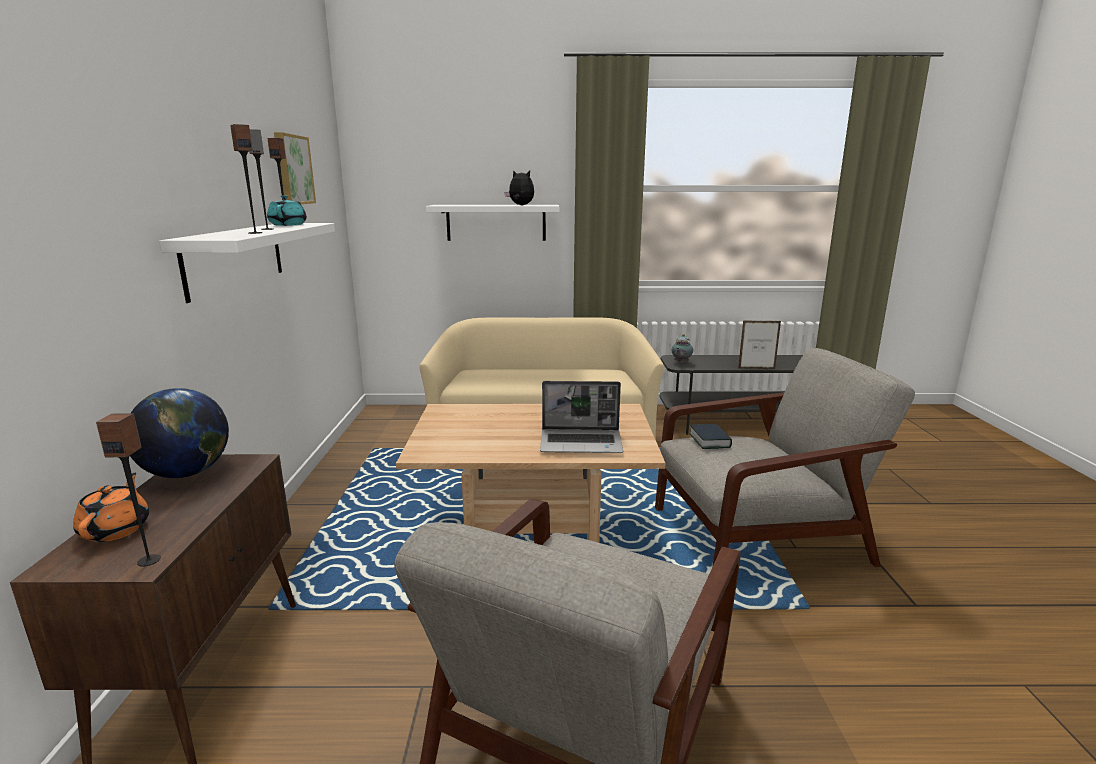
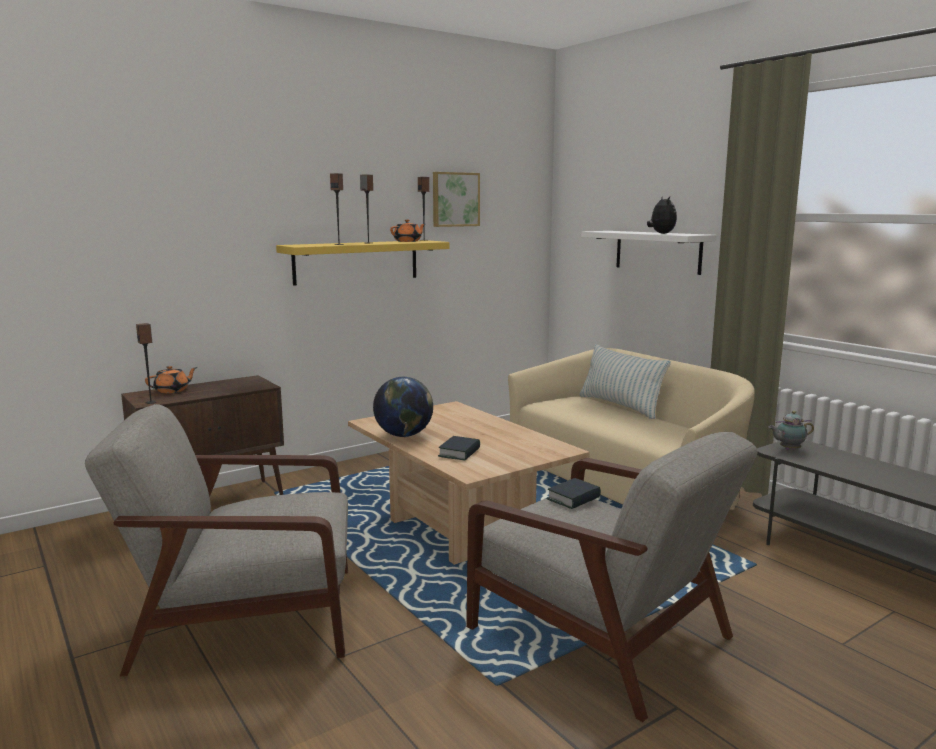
camera: 55 degrees right, 5 degrees down
globe [130,388,229,478] -> globe moved to [373,377,433,437]
white shelf [159,223,335,303] -> yellow shelf [276,240,449,286]
turquoise teapot [267,195,307,226] -> orange teapot [390,219,425,242]
laptop [540,381,623,453] -> book [438,436,480,461]
picture frame [738,320,781,369] -> none
none -> pillow [580,344,671,419]

